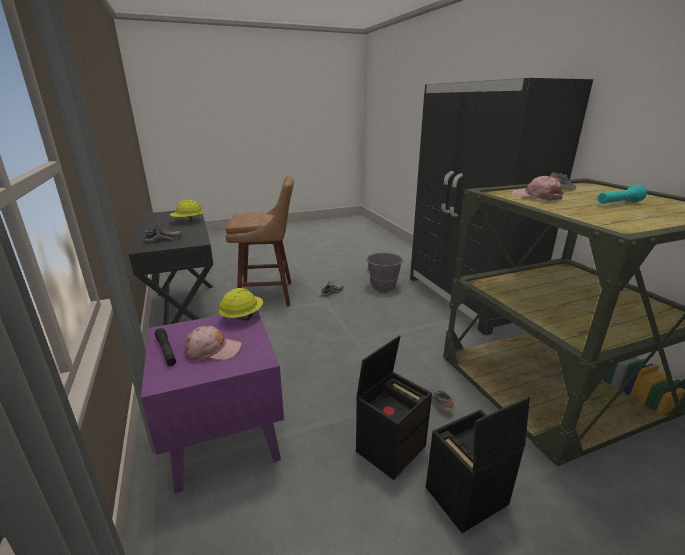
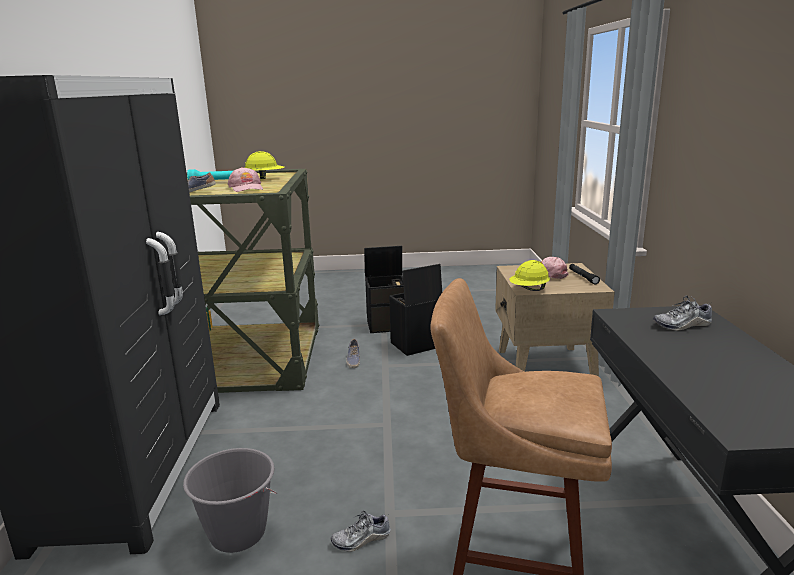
camera: 160 degrees left, 5 degrees down
purple nightstand [141,310,284,493] -> beige nightstand [495,263,615,376]
yellow hard hat [170,200,204,222] -> yellow hard hat moved to [245,151,284,179]

